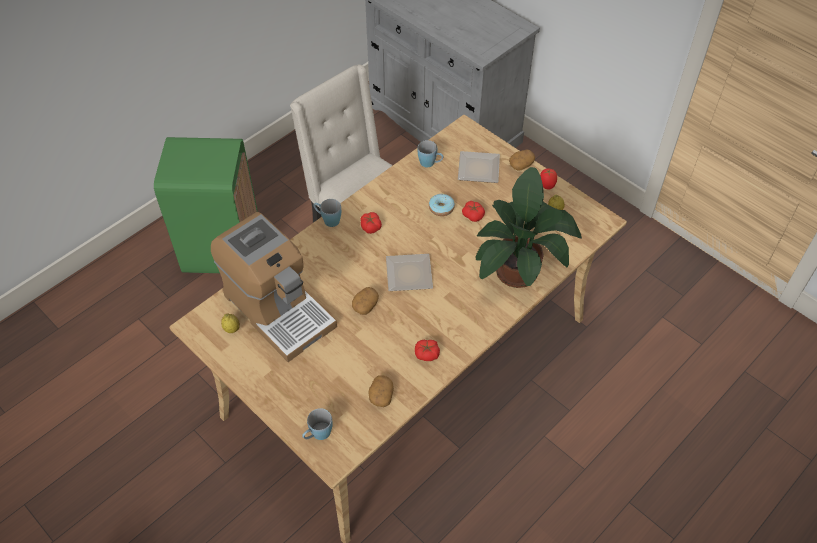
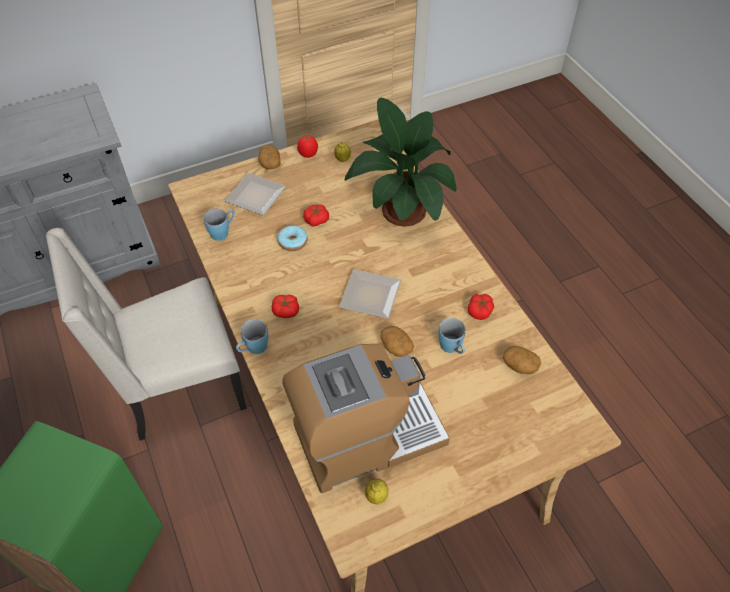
camera: 70 degrees left, 0 degrees up
blue mug [302,408,333,440] -> blue mug moved to [438,318,466,354]

